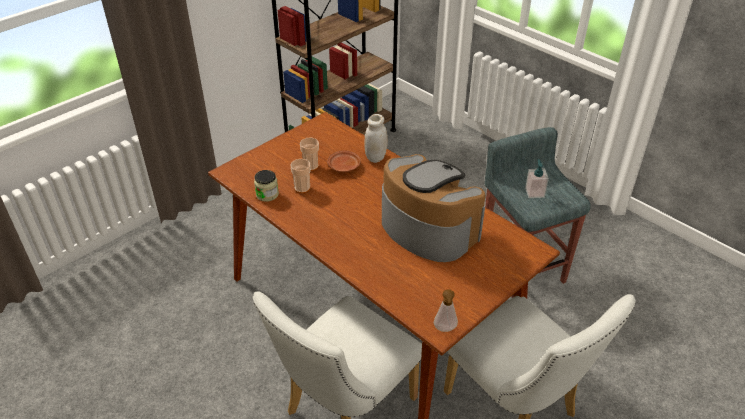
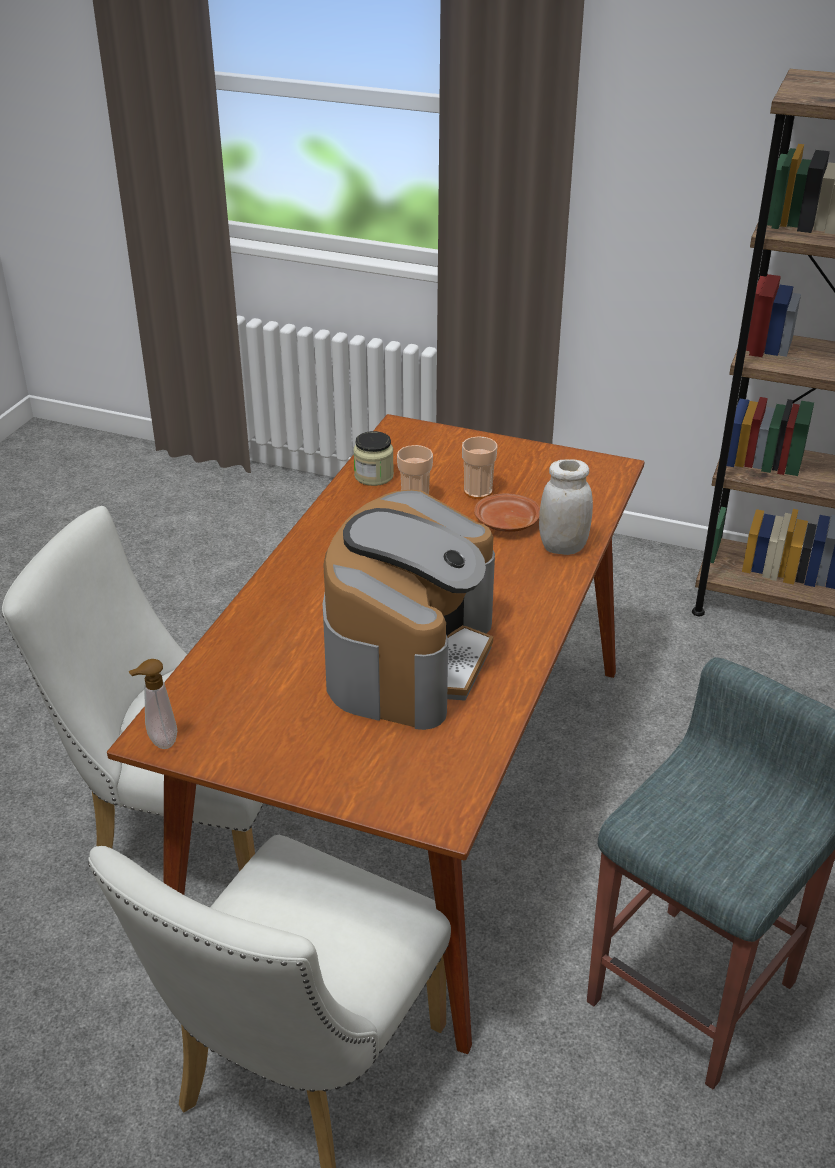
camera: 65 degrees right, 5 degrees down
soap dispenser [525,159,549,198] -> none

